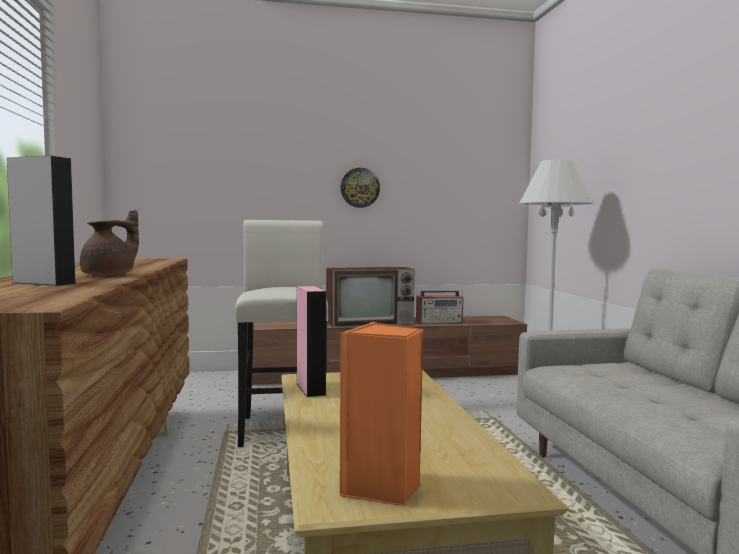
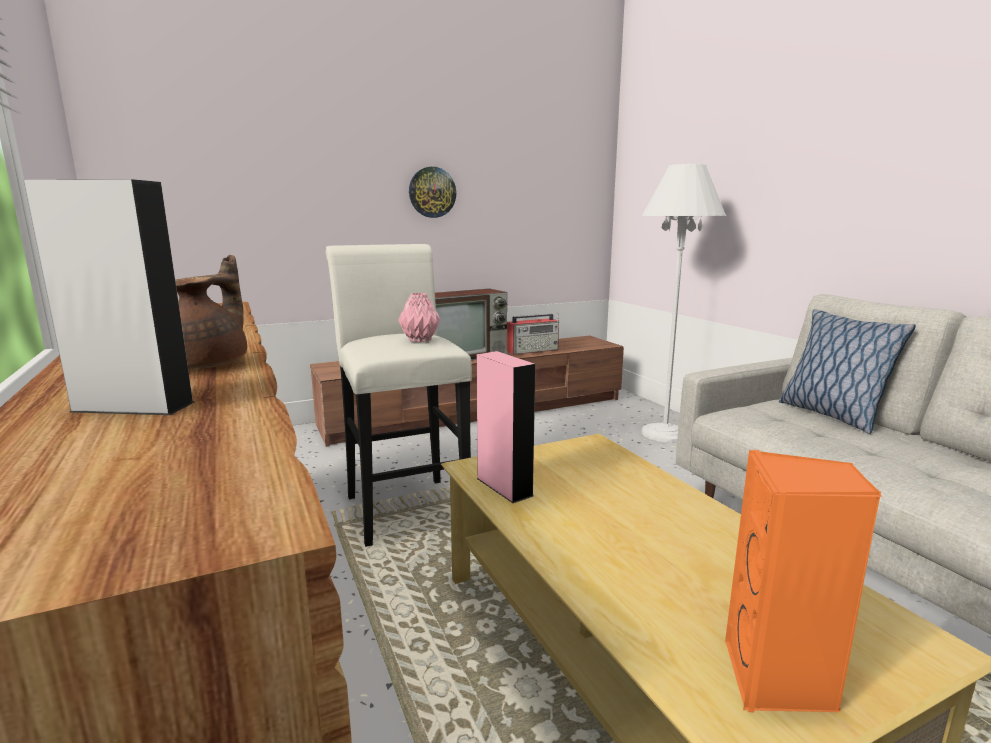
camera: 15 degrees left, 10 degrees up
none -> pink vase [398,293,440,342]
none -> pillow [779,309,916,434]

